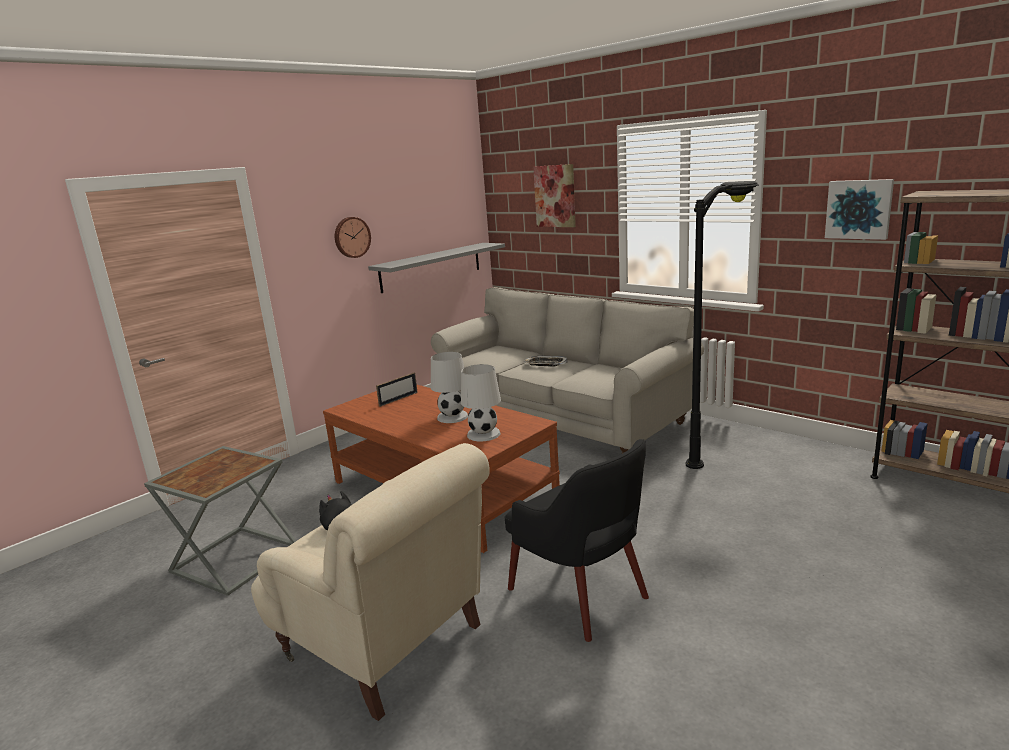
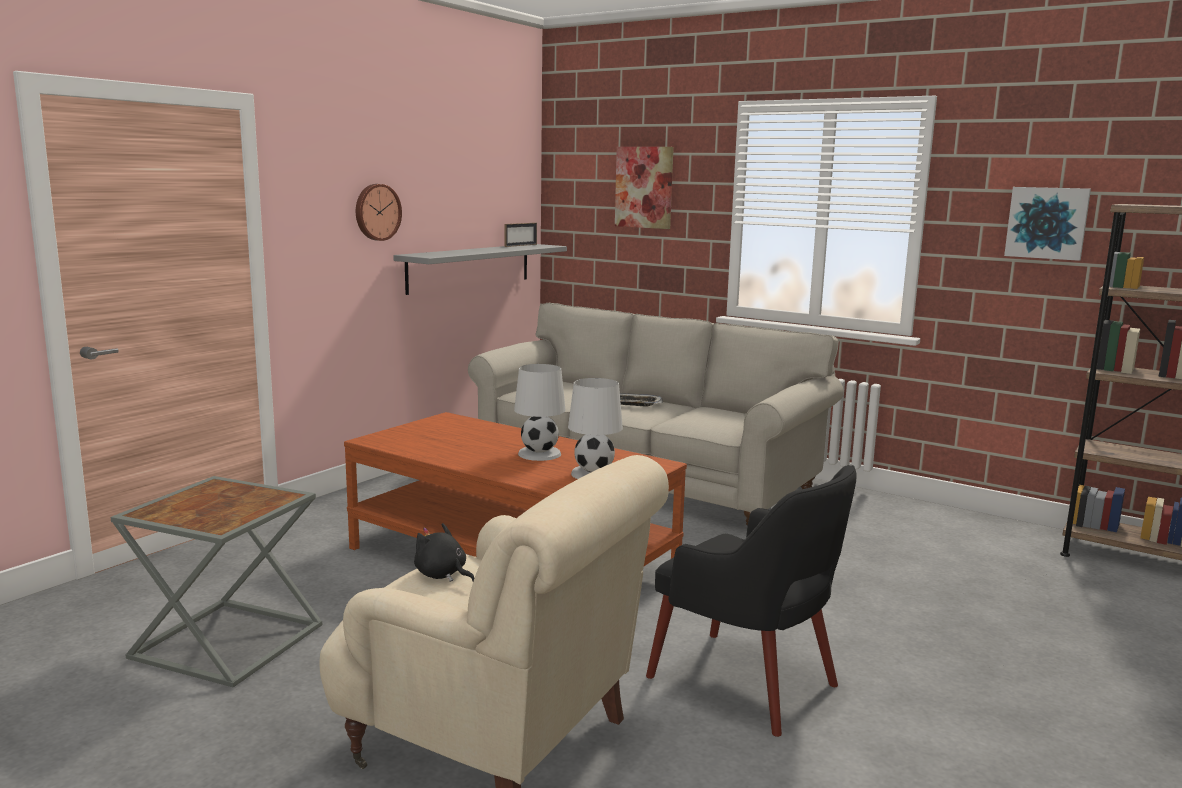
camera: 10 degrees left, 5 degrees down
picture frame [376,372,418,407] -> picture frame moved to [505,223,537,247]
black floor lamp [685,181,759,469] -> none

